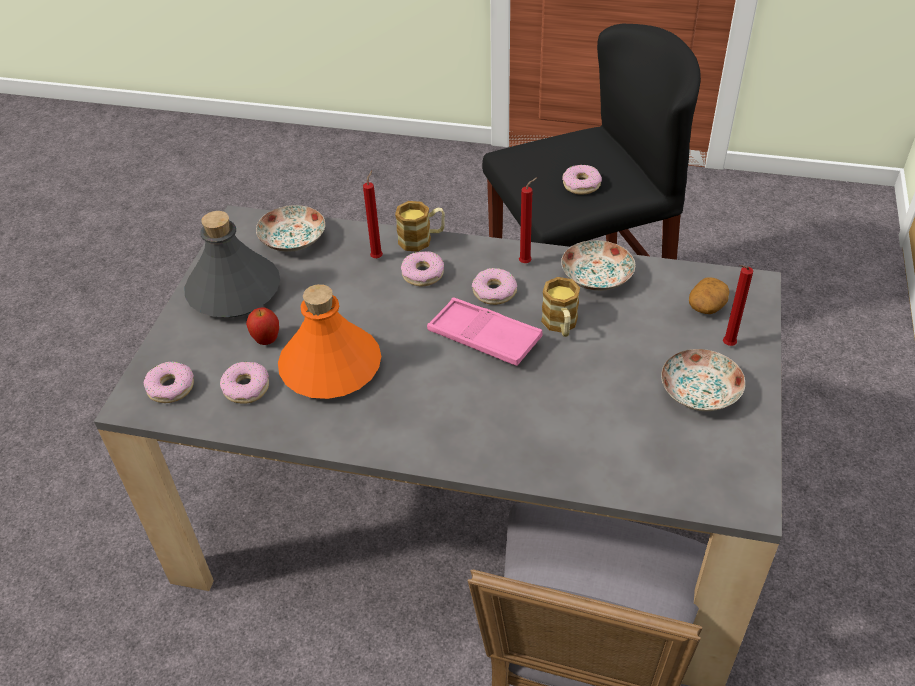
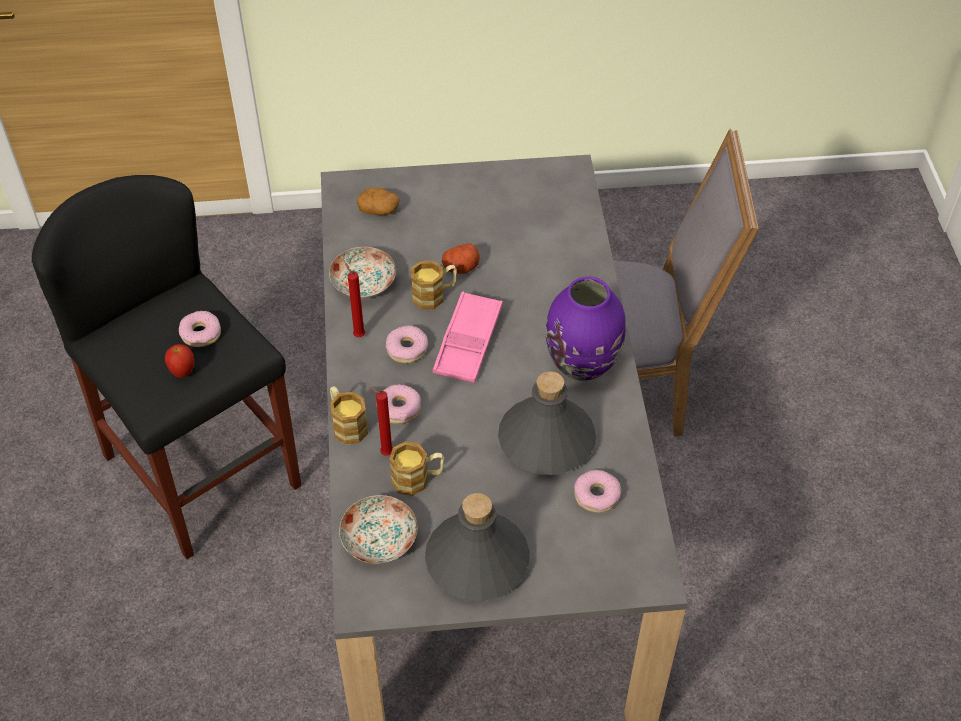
camera: 110 degrees left, 5 degrees up
donut [144,361,194,403] -> none
apple [246,307,279,345] -> apple moved to [165,344,195,378]
orange bottle [278,284,381,399] -> grey bottle [498,371,596,475]
plate [661,349,745,411] -> none
red candle [723,265,753,346] -> none
none -> mug [389,441,444,496]
none -> potato [442,243,480,274]
none -> purple vase [546,277,626,381]

